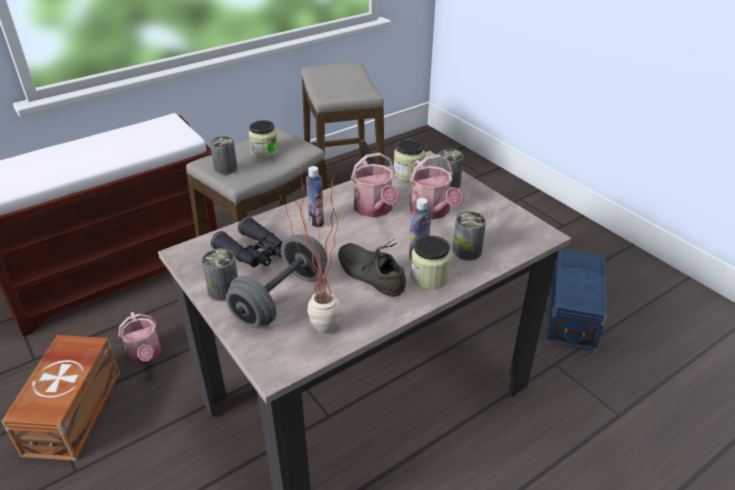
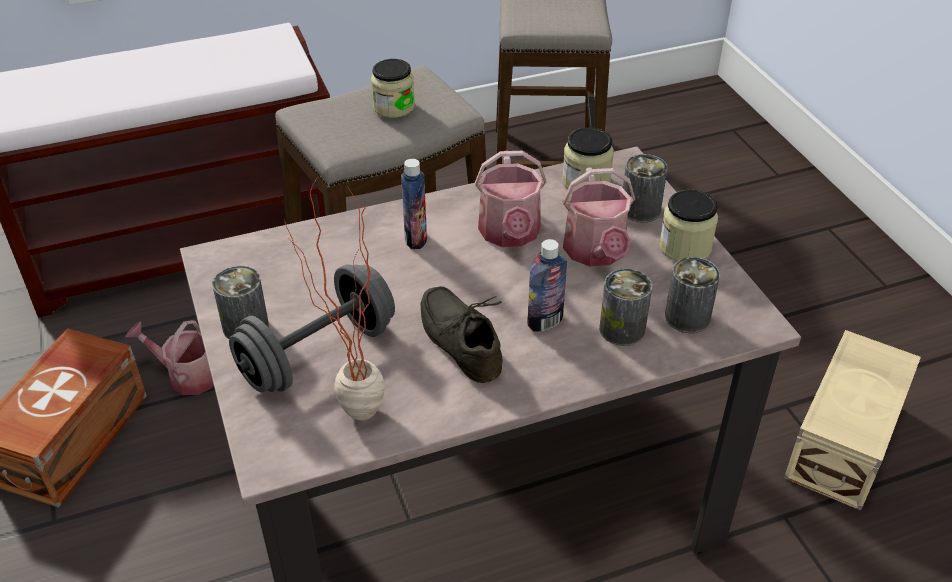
camera: 15 degrees right, 5 degrees up
watering can [118,312,161,364] -> watering can turned 120 degrees clockwise [125,320,214,395]
can [210,136,237,175] -> can moved to [665,257,720,333]
black binoculars [211,217,283,267] -> none
jar [410,236,451,290] -> jar moved to [659,190,718,261]
blue storage box [546,249,607,352] -> beige storage box [784,330,921,510]

